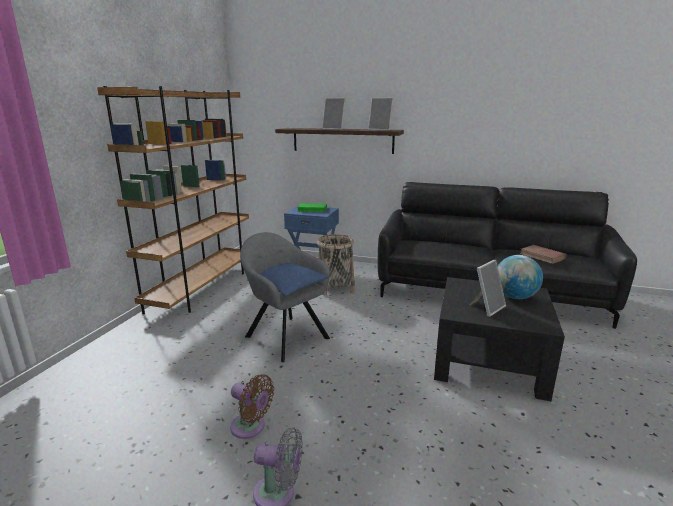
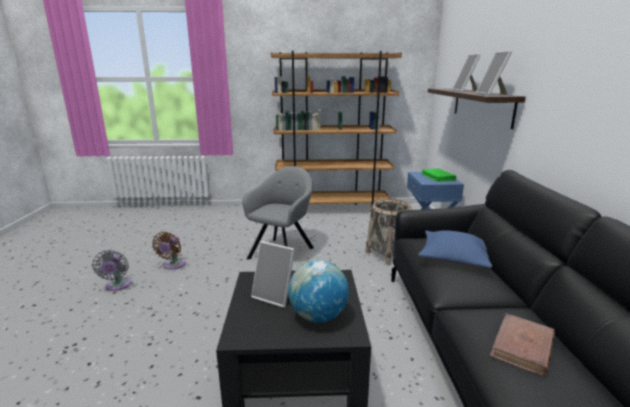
camera: 70 degrees right, 0 degrees up
blue pillow [247,263,329,296] -> blue pillow moved to [418,230,492,268]

